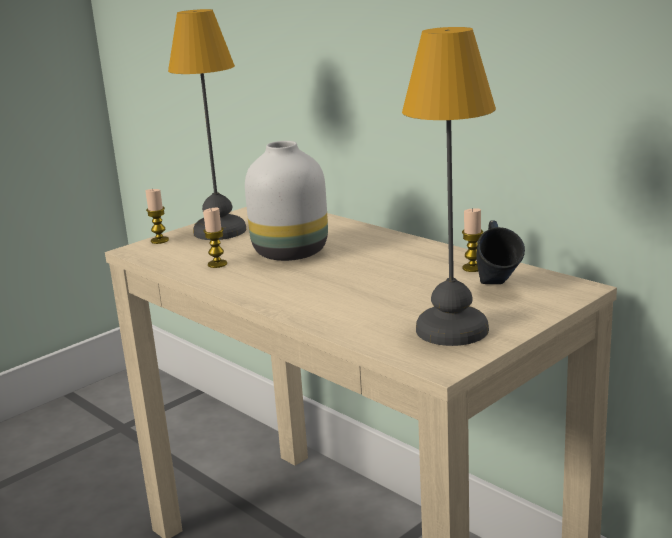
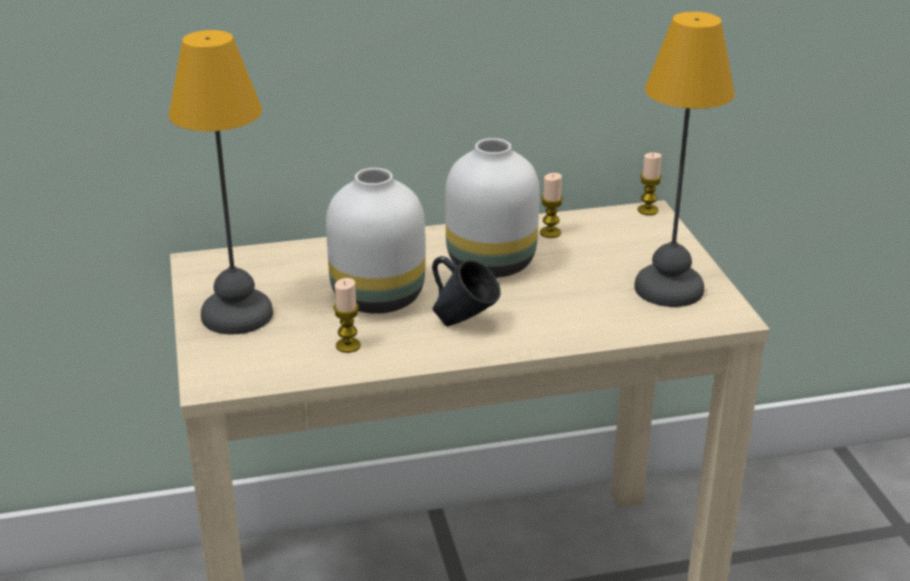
camera: 60 degrees left, 10 degrees up
candle [145,188,169,244] -> candle moved to [638,153,662,215]
blue mug [476,220,525,284] -> blue mug moved to [432,256,501,326]
none -> white vase [445,138,540,278]

